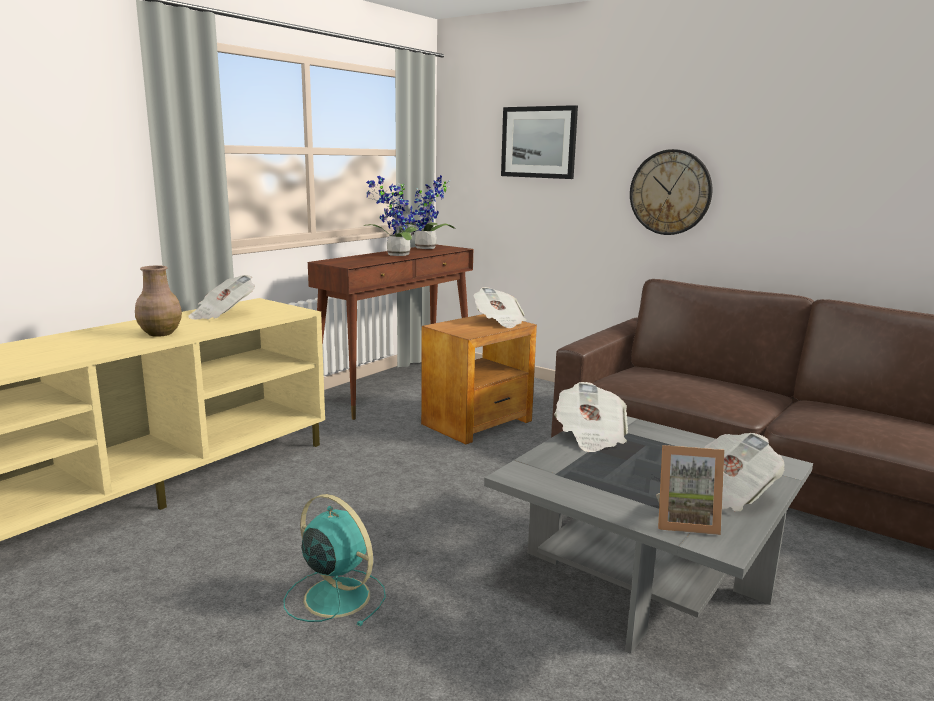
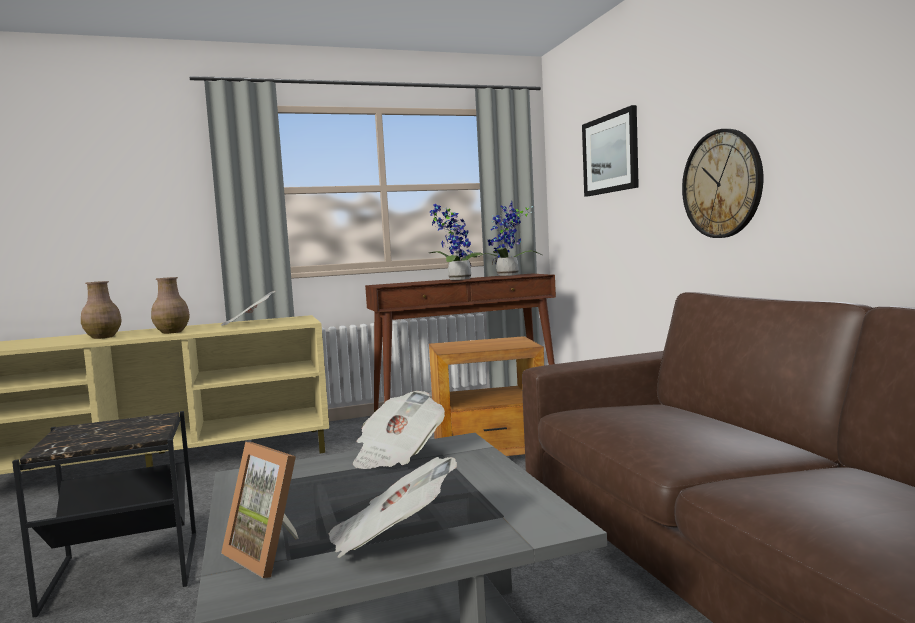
camera: 35 degrees right, 10 degrees down
turquoise fan [284,494,386,626] -> black side table [12,411,196,618]
newspaper [474,287,527,328] -> none
none -> brown vase [81,281,122,339]

